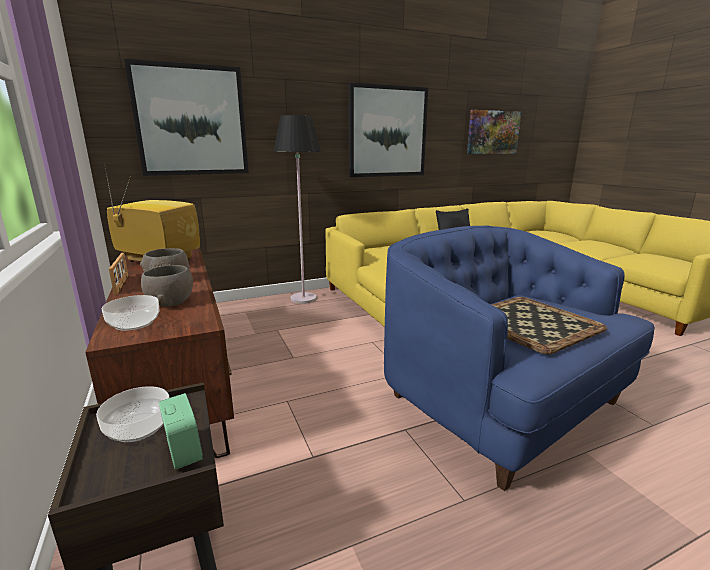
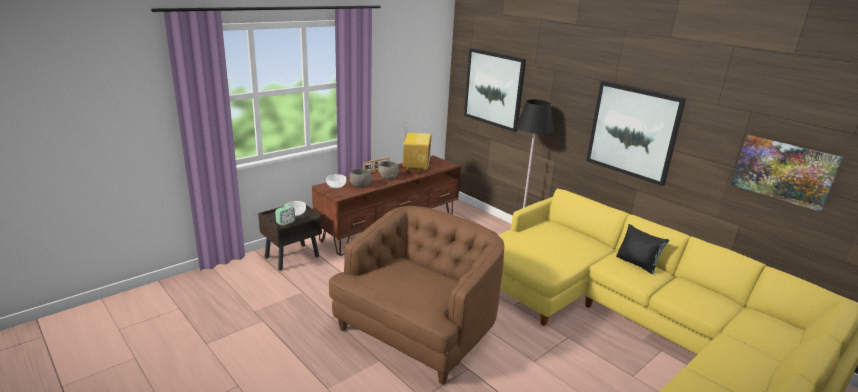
camera: 70 degrees right, 5 degrees up
blue armchair [384,225,655,491] -> brown armchair [329,206,504,385]
tray [491,297,607,354] -> none

